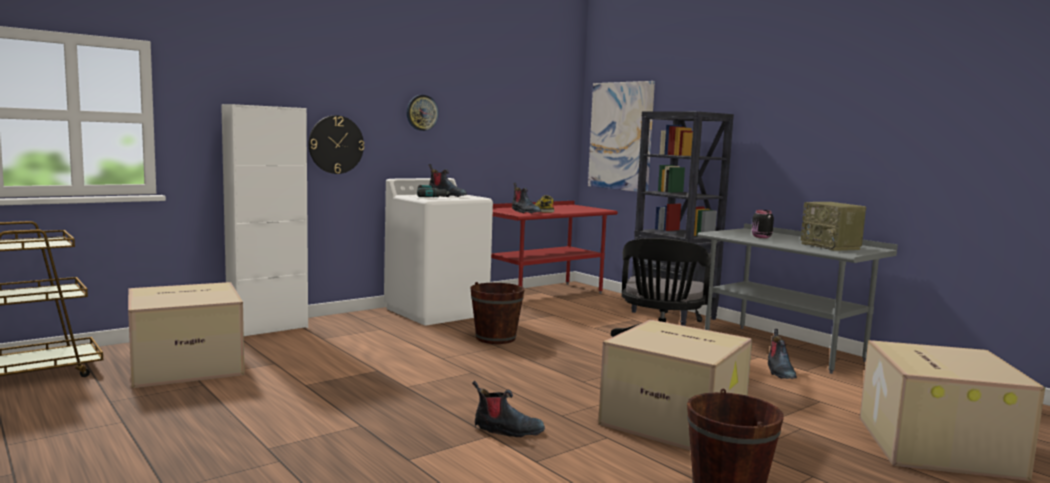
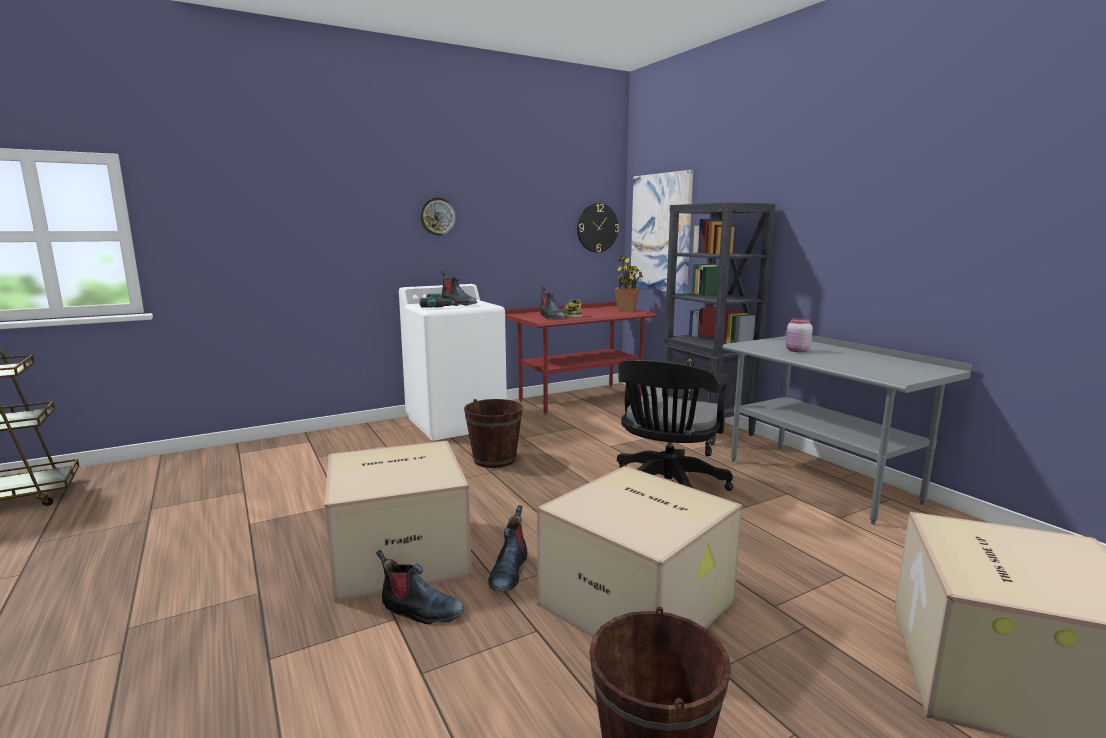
camera: 10 degrees right, 5 degrees up
cardboard box [128,282,245,388] -> cardboard box moved to [325,441,472,602]
white cabinet [221,104,308,336] -> none
wall clock [309,115,364,174] -> wall clock moved to [577,203,619,253]
black jar [752,210,774,238] -> pink jar [786,318,813,352]
boot [768,329,797,379] -> boot moved to [488,505,527,592]
radio [801,202,866,251] -> none
none -> potted plant [615,256,643,312]

